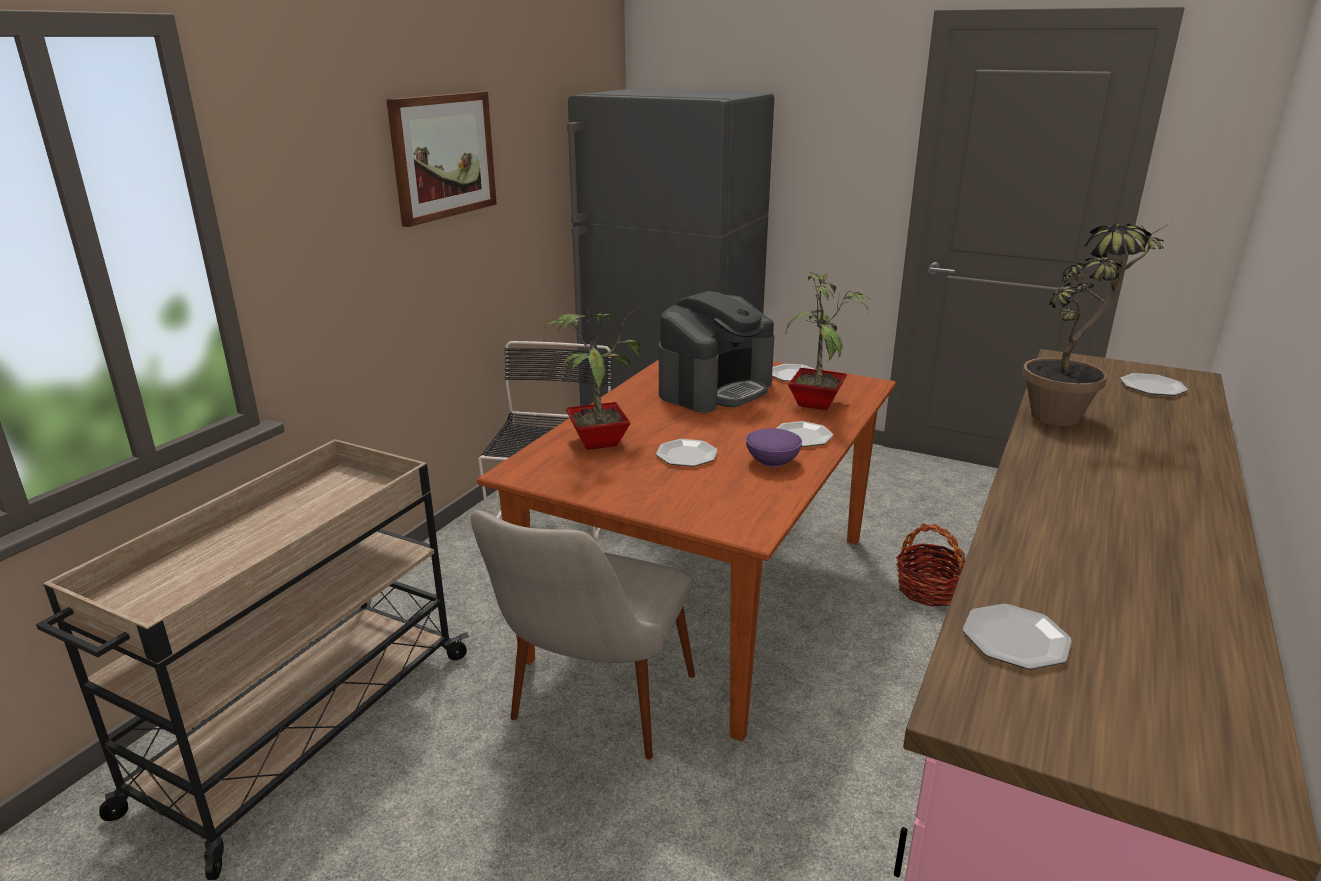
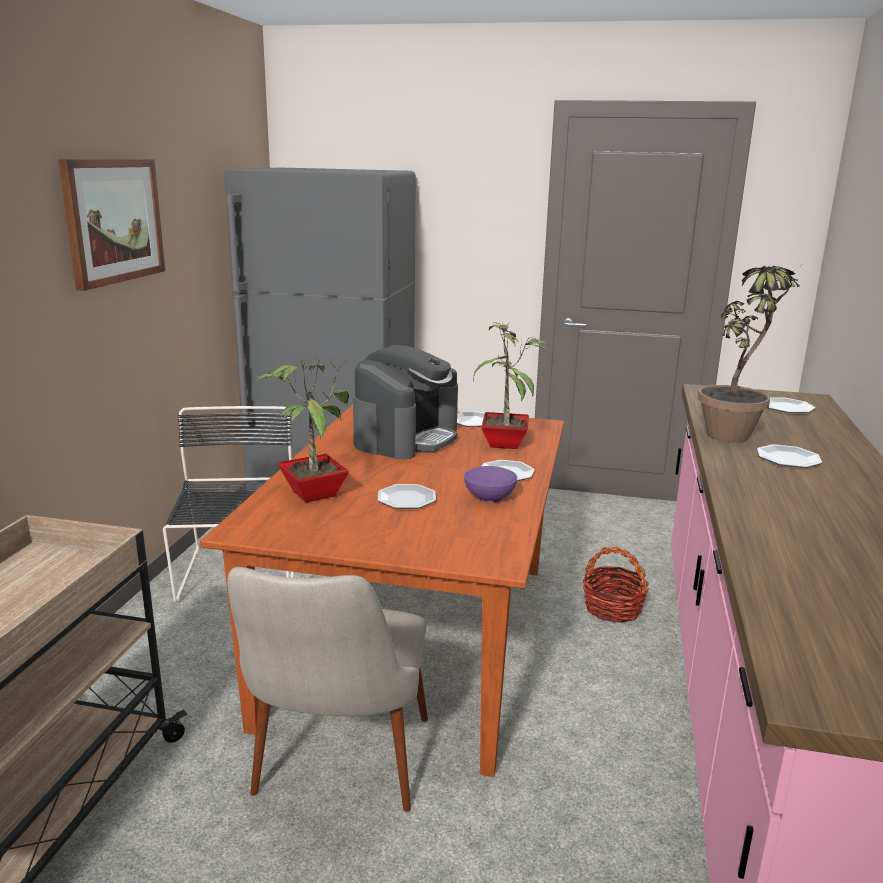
camera: 15 degrees left, 5 degrees down
plate [963,604,1072,669] -> plate moved to [757,444,822,468]

